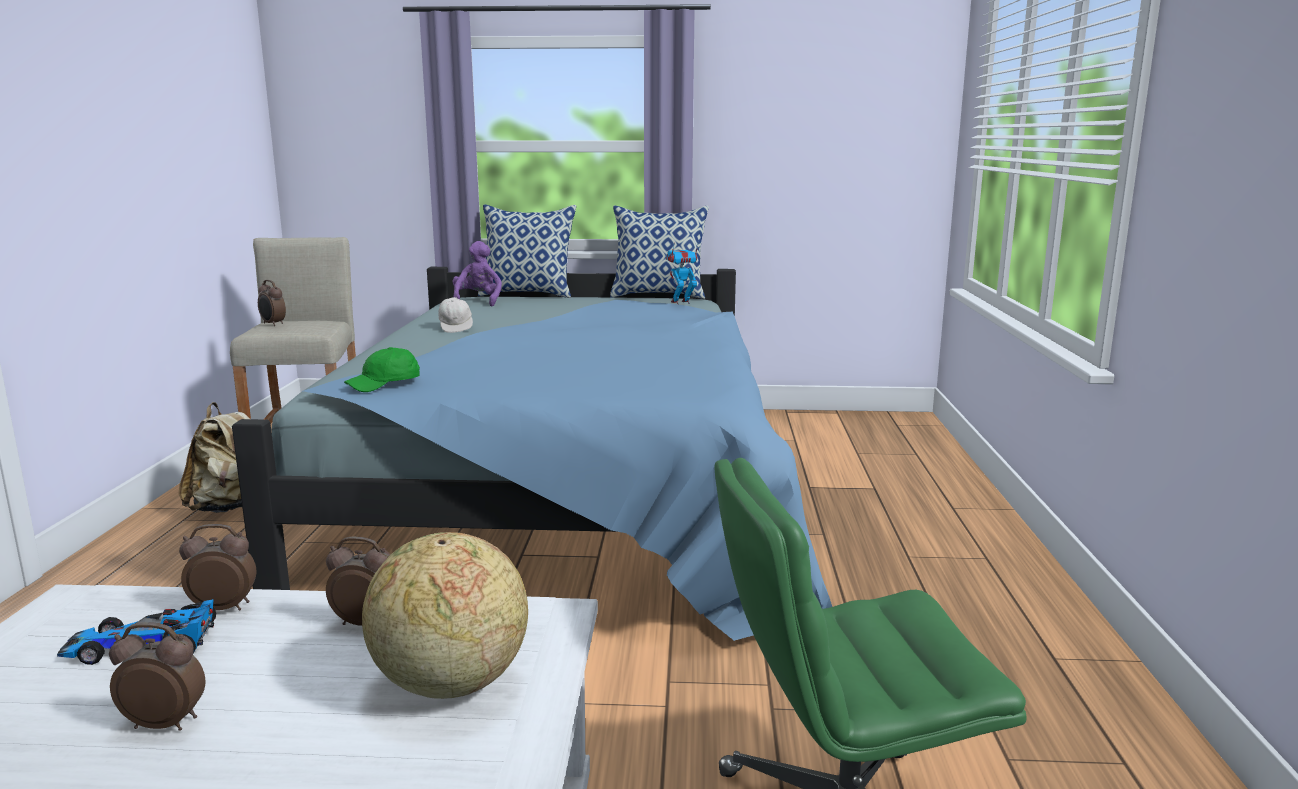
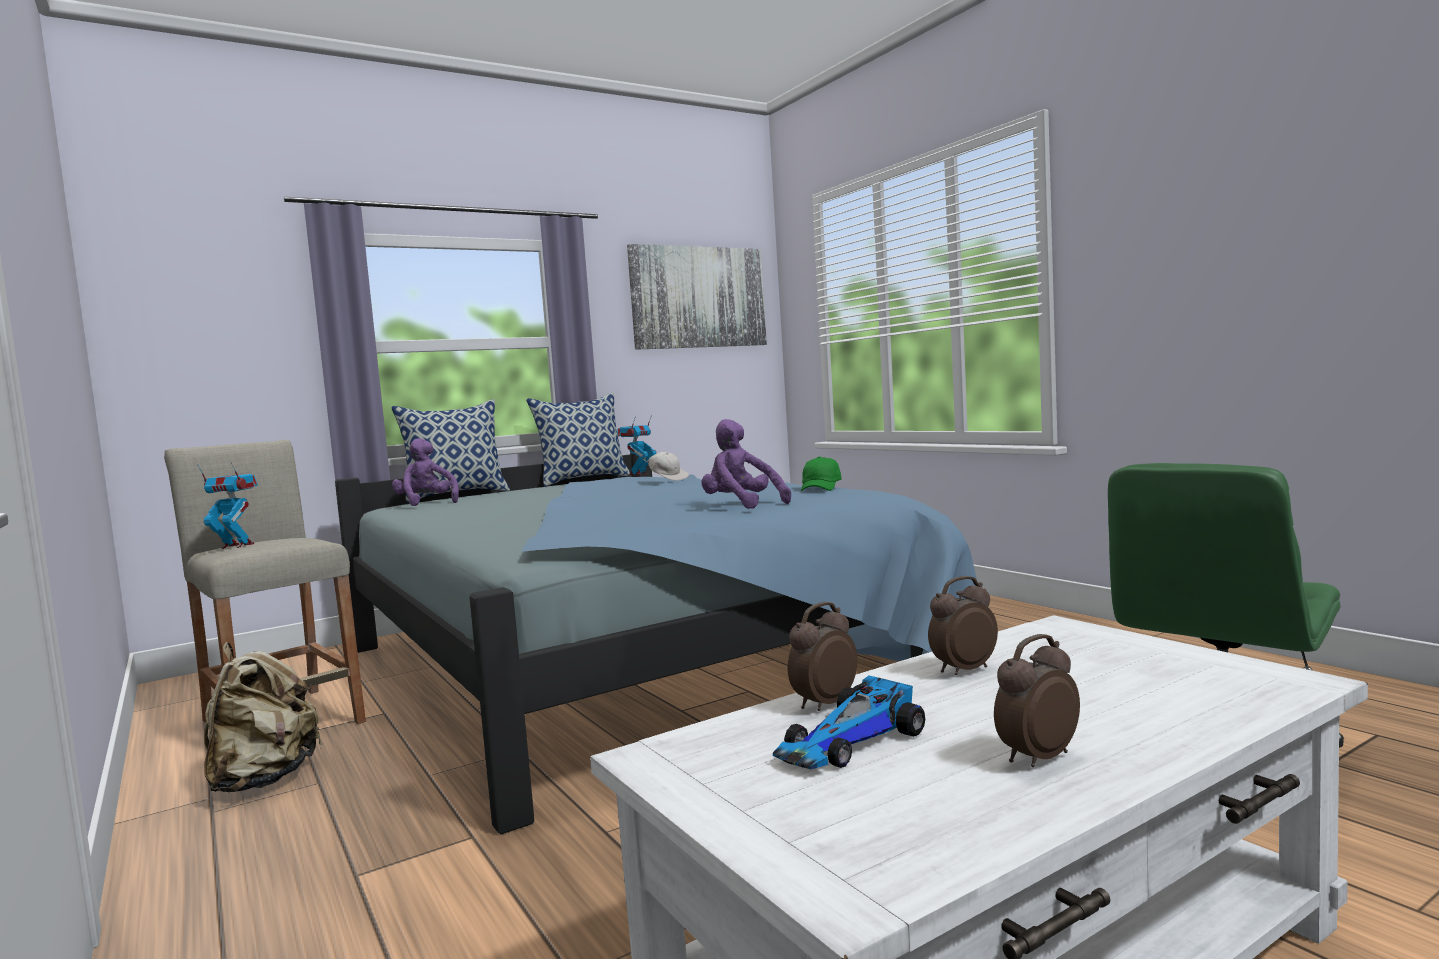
camera: 35 degrees left, 10 degrees down
alarm clock [258,280,286,326] -> toy robot [197,462,258,549]
green cap [344,347,420,392] -> green cap moved to [801,457,841,491]
globe [362,532,528,699] -> none
white cap [438,297,473,333] -> white cap moved to [644,452,689,481]
none -> picture [627,244,767,350]
none -> purple plush toy [701,419,791,509]

